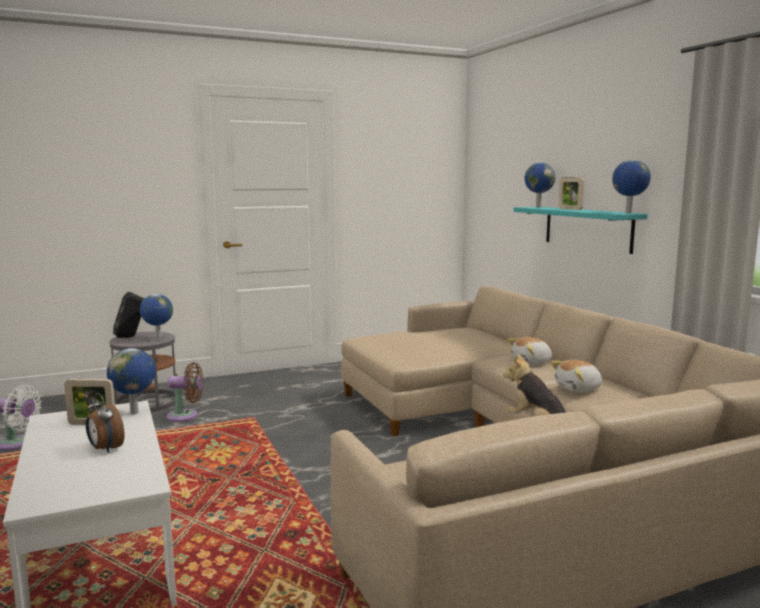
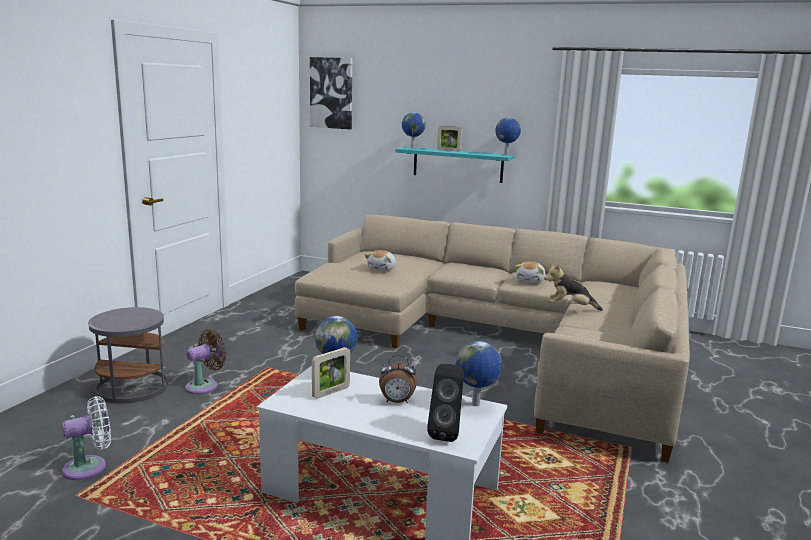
camera: 45 degrees left, 5 degrees up
black speaker [113,292,144,338] -> black speaker moved to [427,364,464,442]
globe [140,294,173,340] -> globe moved to [456,341,502,406]
plush toy [508,337,552,365] -> plush toy moved to [365,250,396,271]
none -> picture [310,57,352,129]

